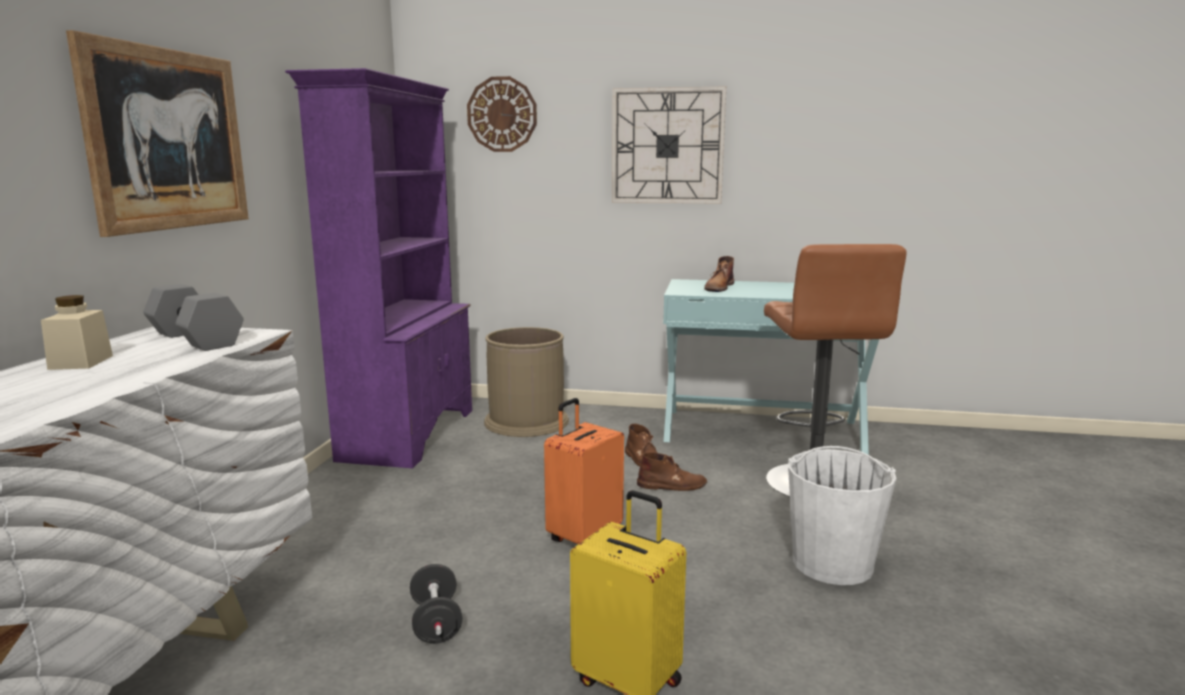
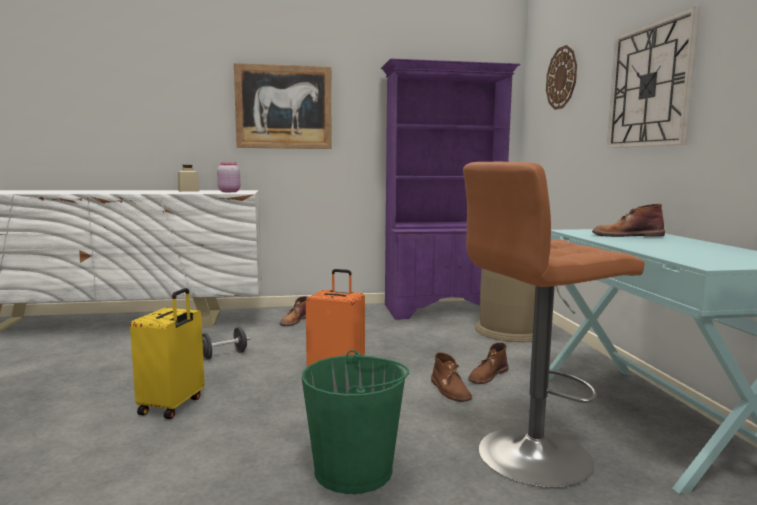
camera: 70 degrees right, 5 degrees down
grey dumbbell [143,284,244,351] -> pink jar [217,162,240,192]
white bucket [788,446,896,585] -> green bucket [302,350,409,494]
none -> brown boot [279,296,308,326]

